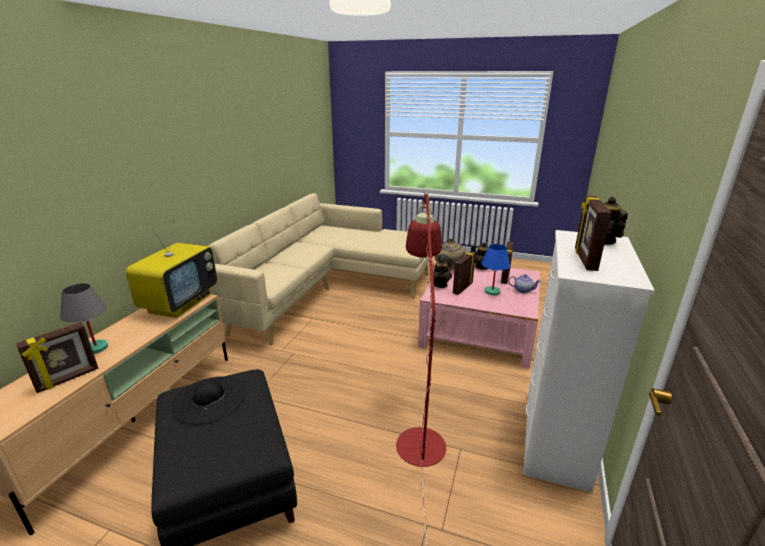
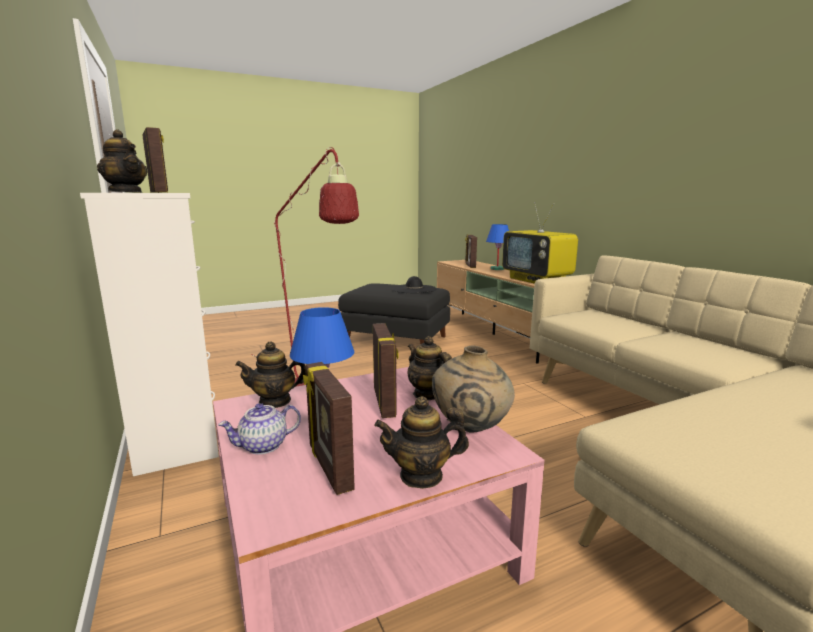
camera: 135 degrees right, 10 degrees down
grey table lamp [60,283,108,354] -> blue table lamp [486,224,509,270]
none -> teapot [235,341,306,408]

